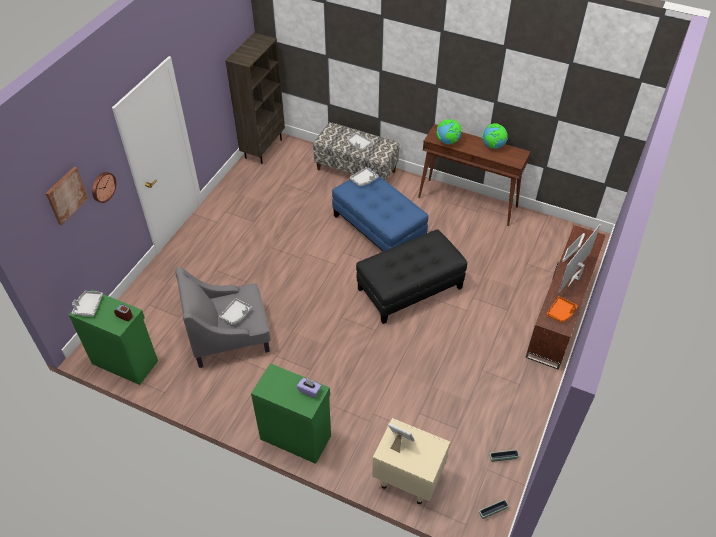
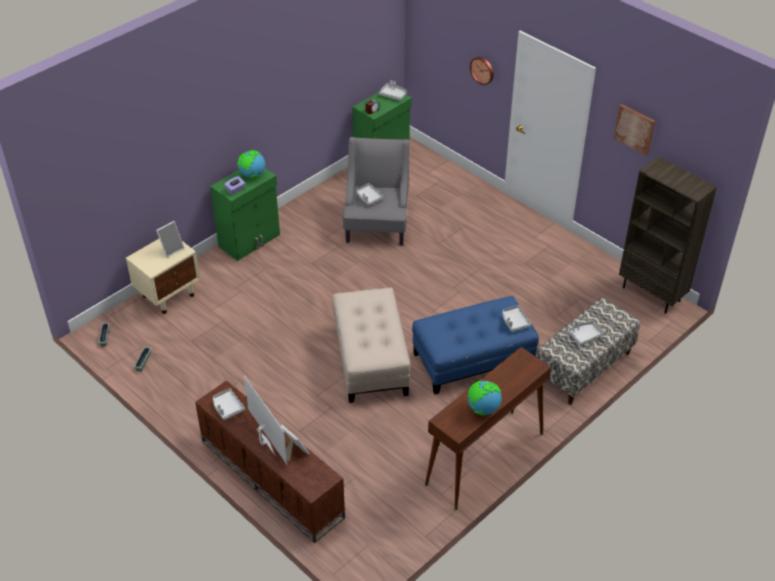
camera: 110 degrees right, 5 degrees down
picture [46,167,89,225] -> picture moved to [614,104,655,156]
black ottoman [356,229,467,324] -> beige ottoman [333,288,410,403]
globe [436,119,462,144] -> globe moved to [237,150,265,178]
orange tray [546,296,578,323] -> grey tray [213,388,245,420]

